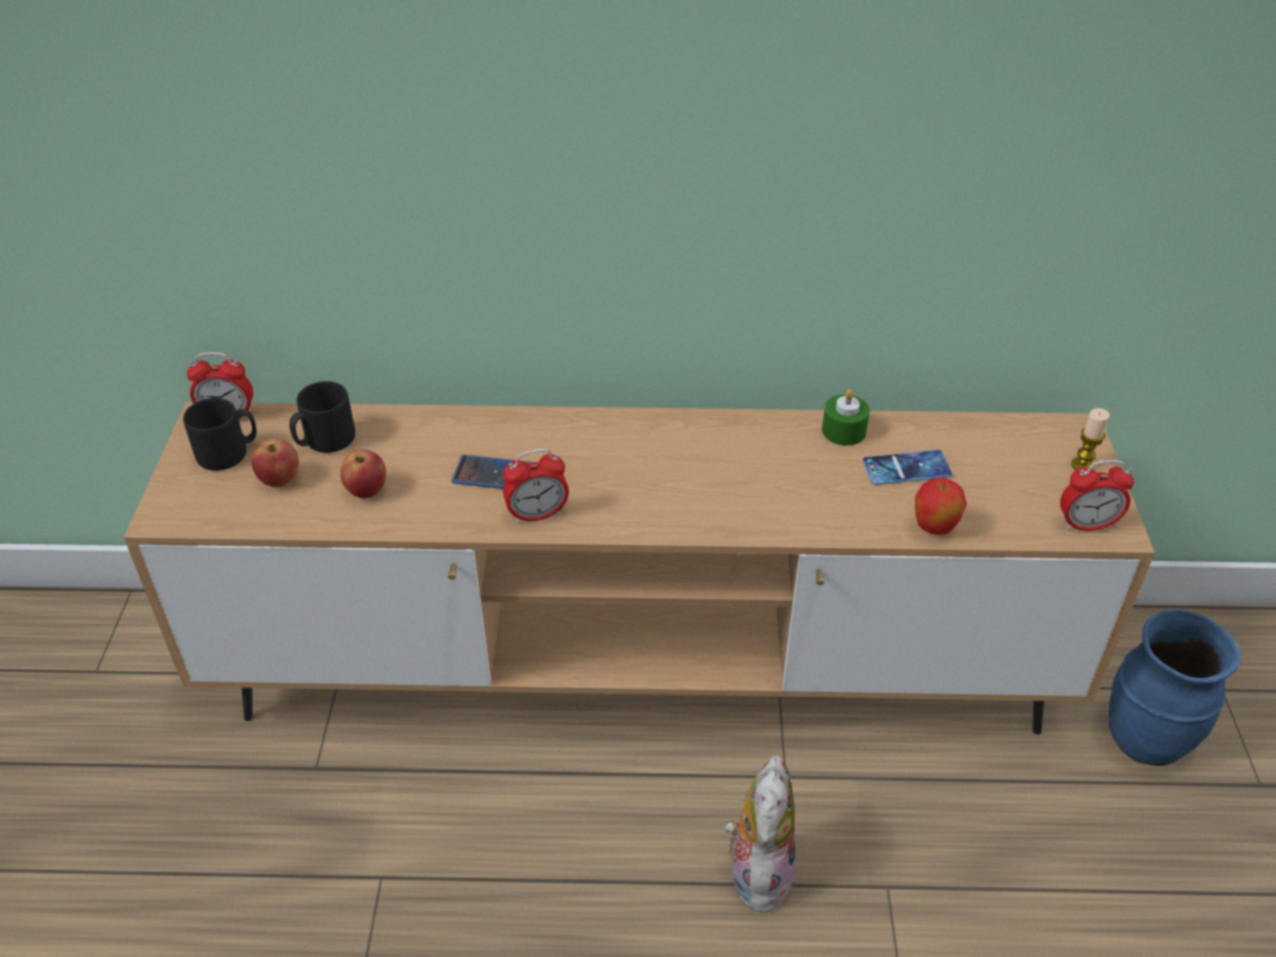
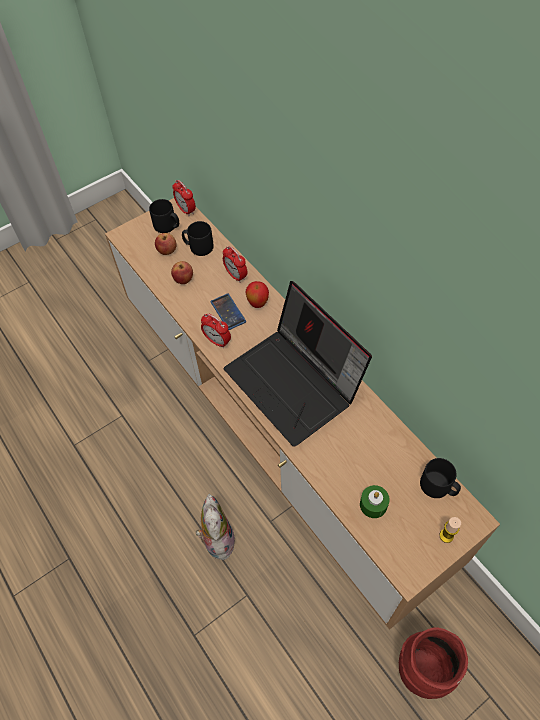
camera: 55 degrees right, 15 degrees up
plush toy [725,755,796,914] -> plush toy turned 75 degrees counterclockwise [195,494,235,560]
green candle [822,389,870,446] -> green candle moved to [360,485,390,518]
phone [863,450,952,485] -> none
apple [915,477,967,535] -> apple moved to [246,281,269,308]
alarm clock [1060,460,1134,531] -> alarm clock moved to [223,246,248,283]
blue vase [1109,609,1241,766] -> red vase [399,627,468,699]
none -> laptop [224,281,372,447]
none -> black mug [420,458,461,498]

